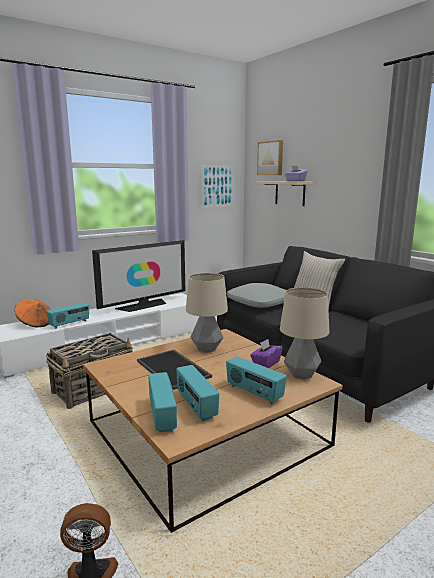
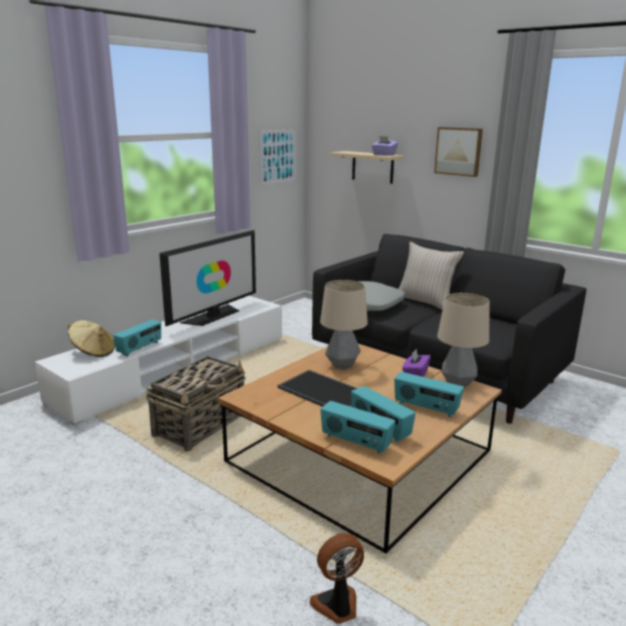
camera: 15 degrees left, 5 degrees up
orange hat [15,299,51,327] -> beige hat [68,320,115,357]
radio [148,372,177,432] -> radio turned 150 degrees clockwise [320,401,396,454]
picture [257,140,283,175] -> picture moved to [434,127,483,177]

